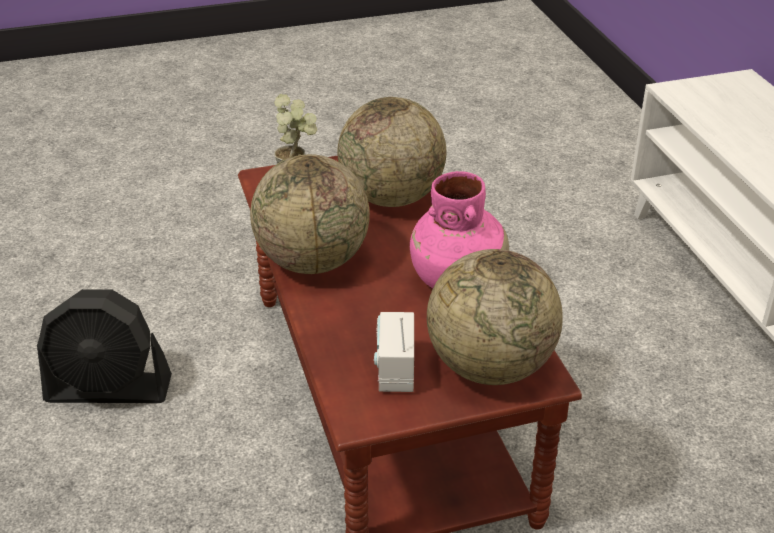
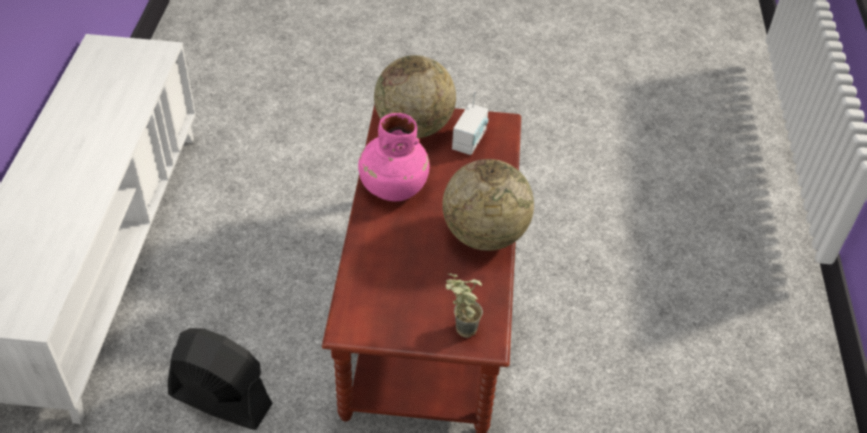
camera: 160 degrees left, 10 degrees up
black fan [37,289,172,403] -> black fan moved to [168,328,273,430]
globe [337,97,446,207] -> none

